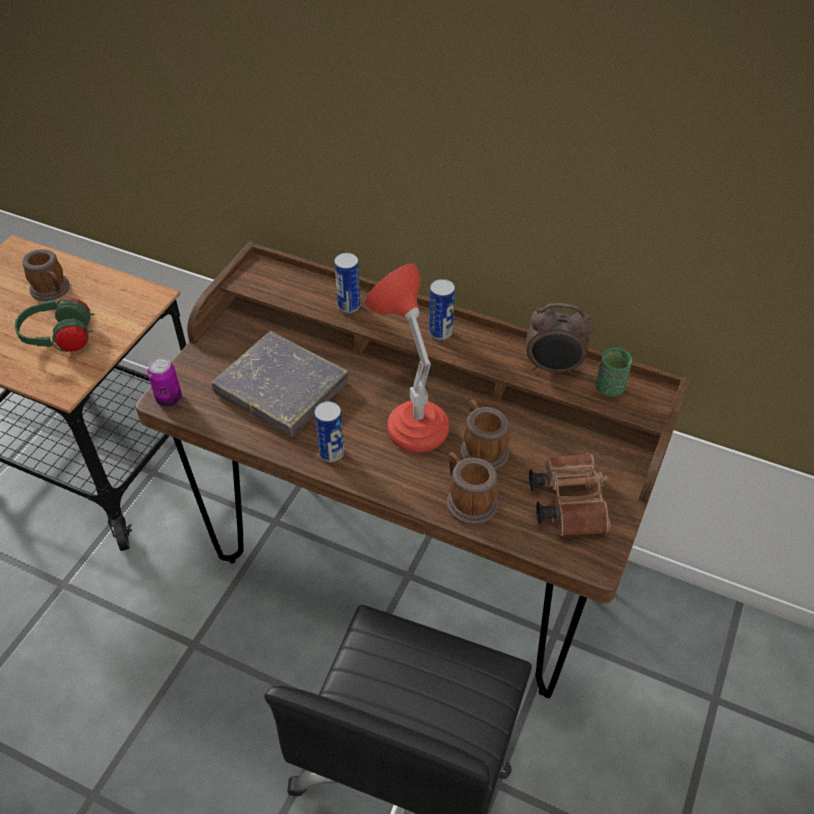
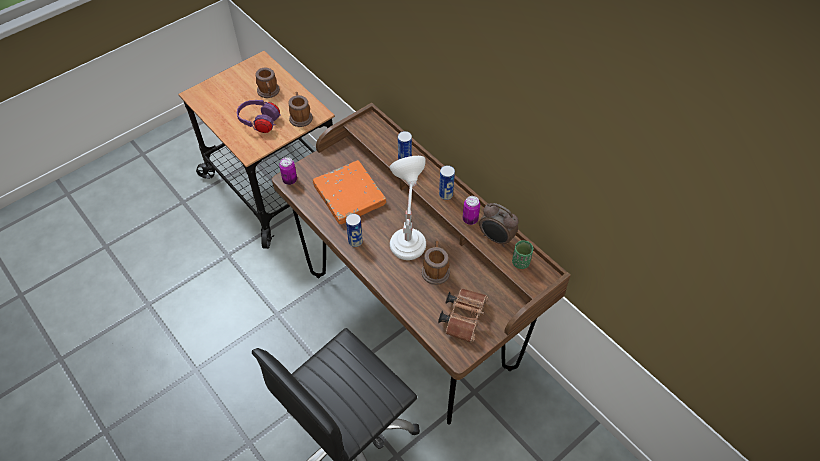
camera: 25 degrees right, 5 degrees up
green headphones [14,298,94,352] -> purple headphones [237,100,281,133]
grey book [211,331,349,437] -> orange book [313,160,386,225]
red table lamp [365,264,450,453] -> white table lamp [390,156,426,260]
mug [447,452,498,525] -> mug moved to [288,92,313,127]
none -> can [463,196,480,225]

